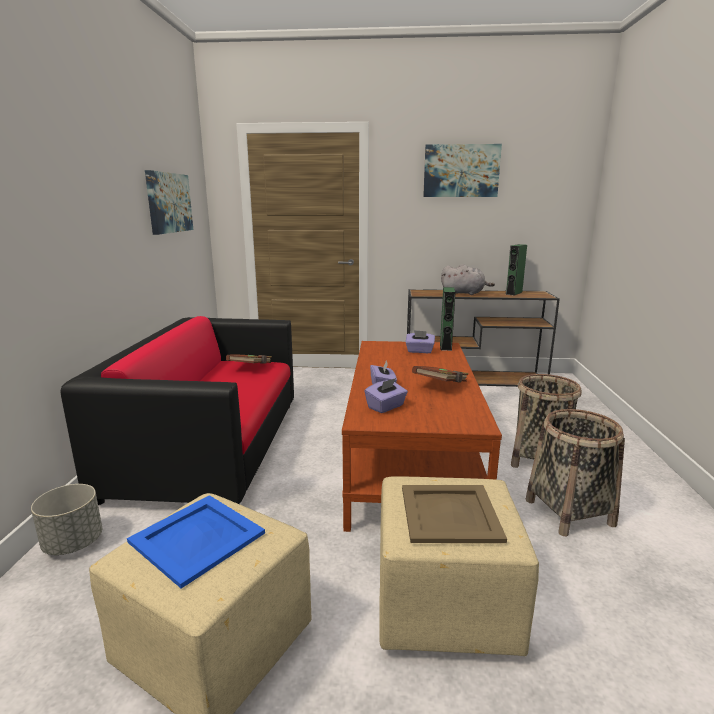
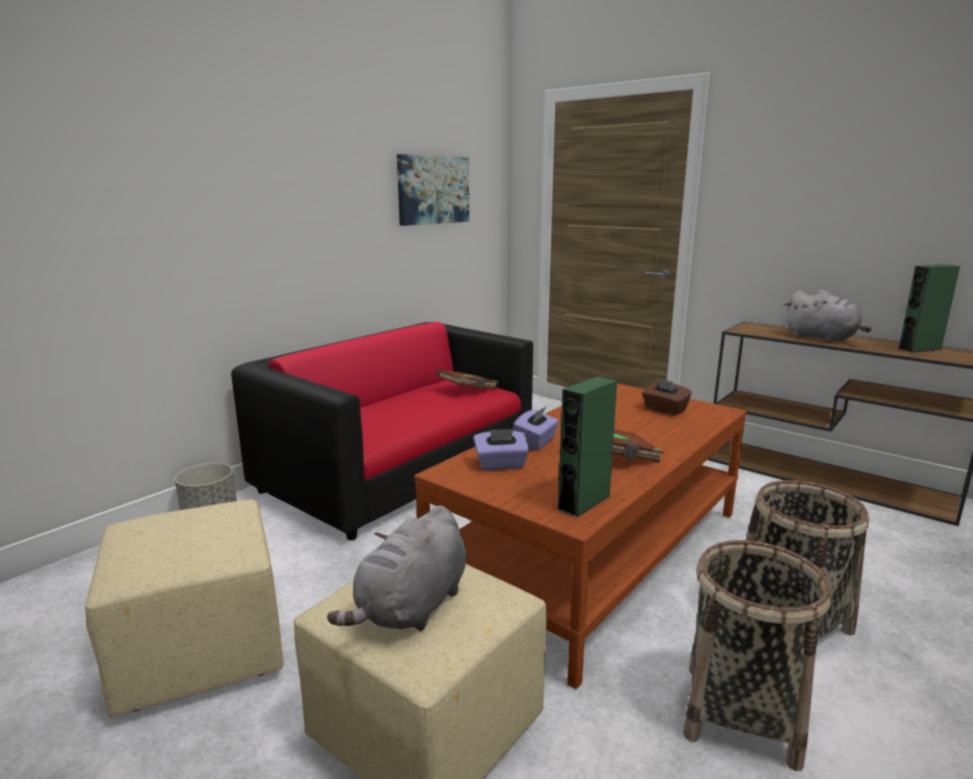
camera: 35 degrees right, 0 degrees up
blue tray [127,495,265,589] -> none
beige tray [402,485,507,543] -> grey plush toy [327,505,467,631]
purple tissue box [406,330,435,353] -> brown tissue box [642,378,692,415]
picture [423,144,502,197] -> none
green speaker [440,287,455,351] -> green speaker moved to [557,376,617,517]

